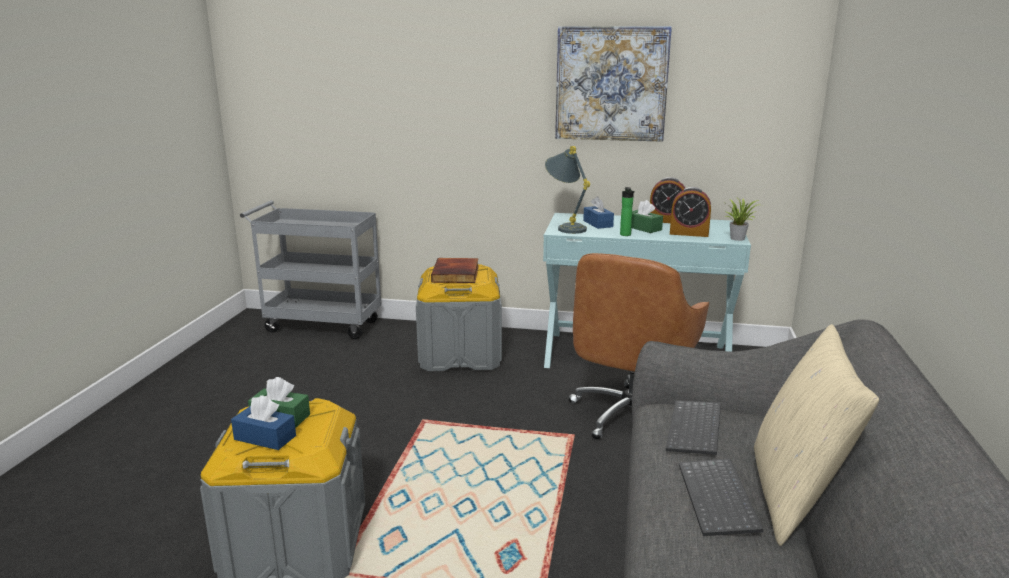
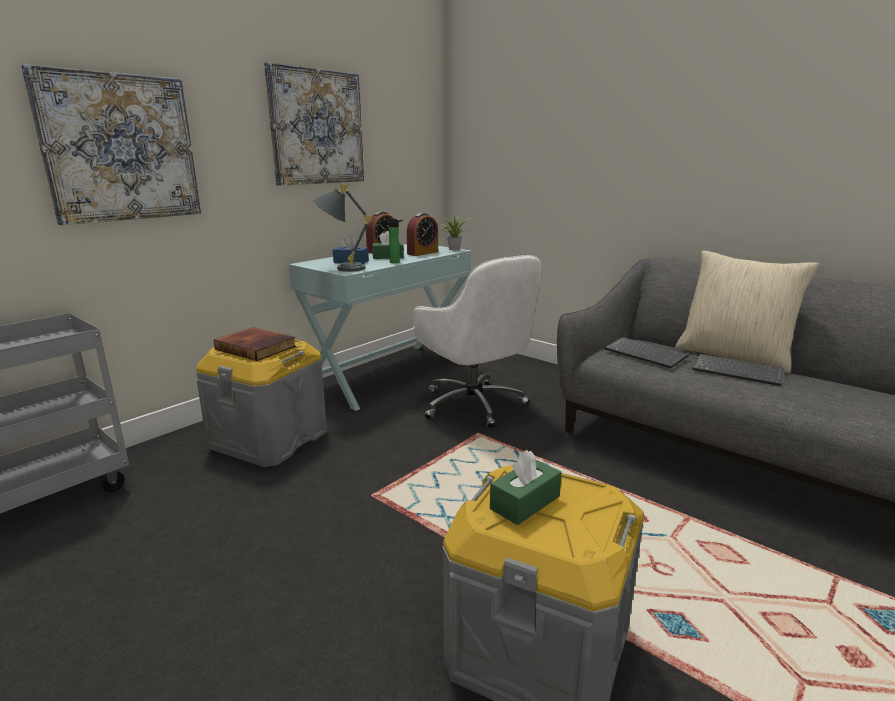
camera: 60 degrees left, 0 degrees up
blue tissue box [231,395,296,450] -> none
brown office chair [569,253,709,439] -> white office chair [413,255,541,428]
none -> picture [21,64,201,225]

